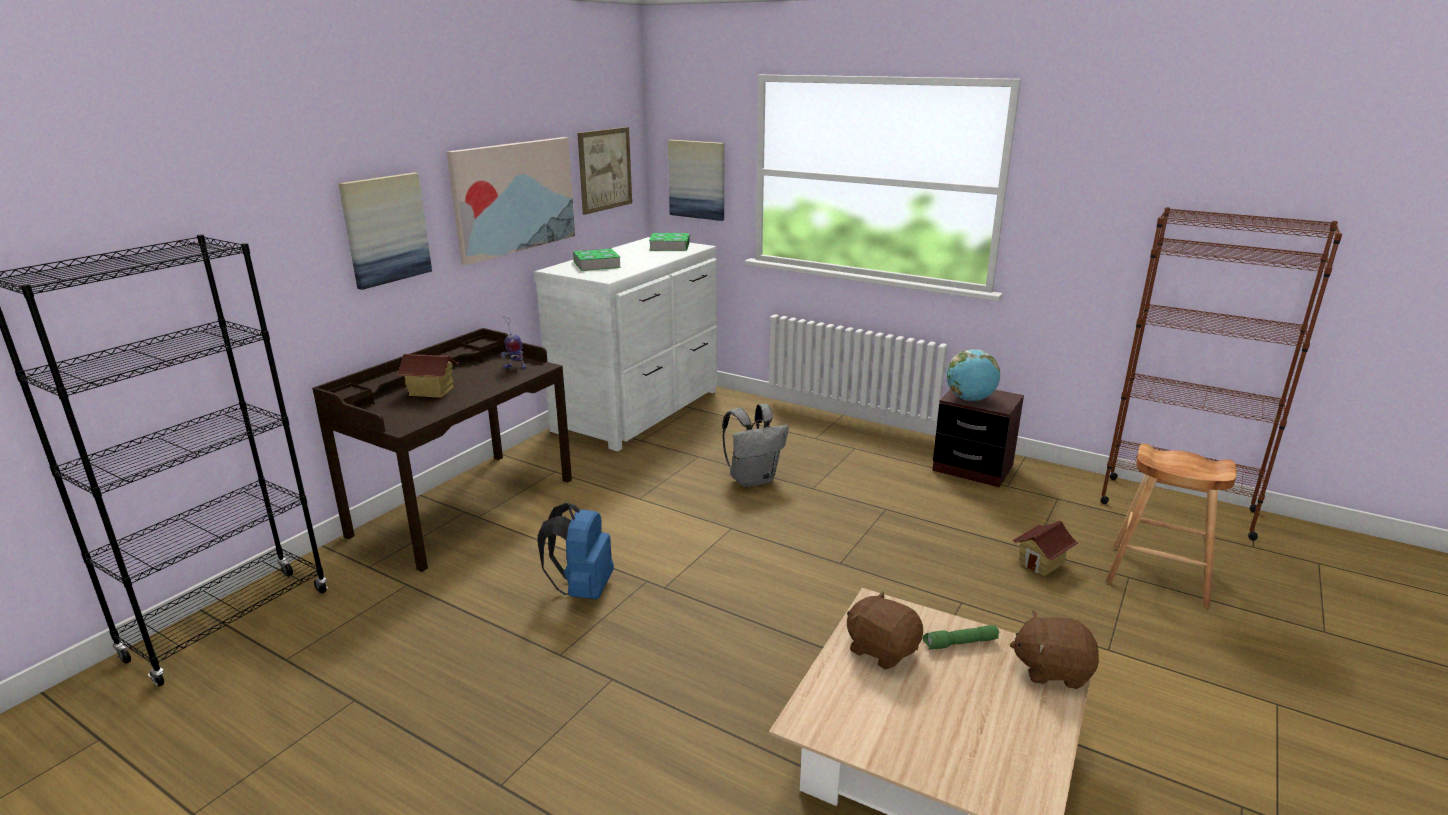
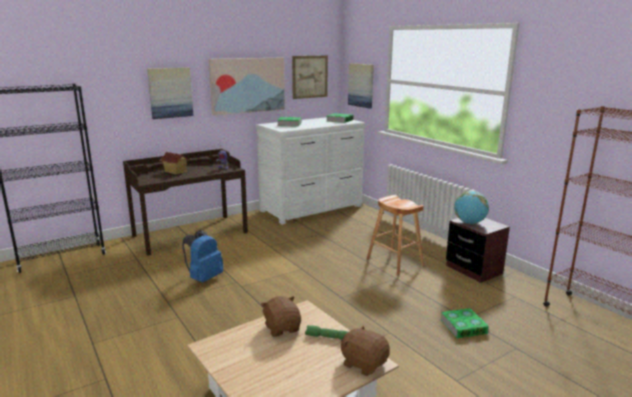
camera: 25 degrees right, 5 degrees down
grey backpack [722,404,789,488] -> none
toy house [1012,521,1079,576] -> book [440,308,489,338]
brown stool [1106,444,1237,609] -> brown stool moved to [367,195,424,276]

